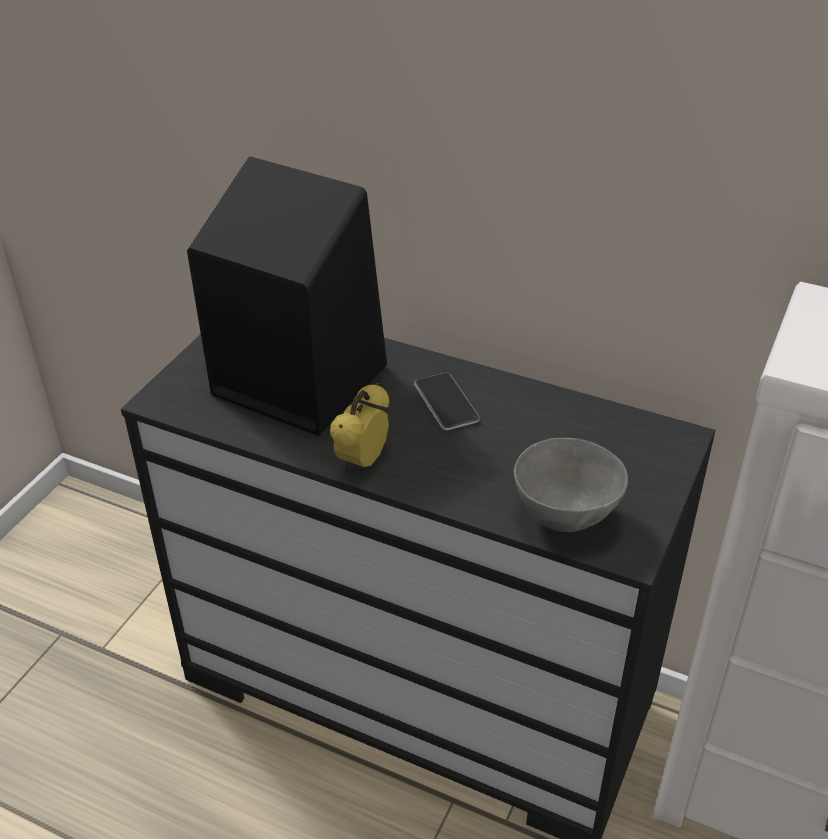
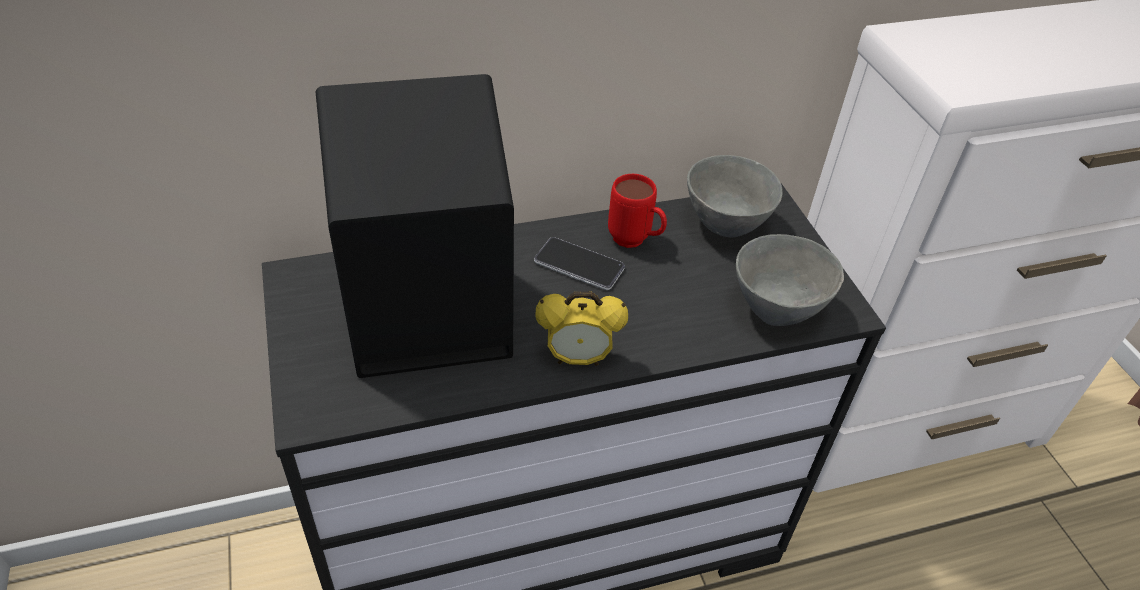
camera: 45 degrees left, 5 degrees up
alarm clock [330,383,389,471] -> alarm clock turned 75 degrees counterclockwise [536,292,628,366]
none -> red mug [608,174,667,248]
none -> grey bowl [687,155,782,237]

